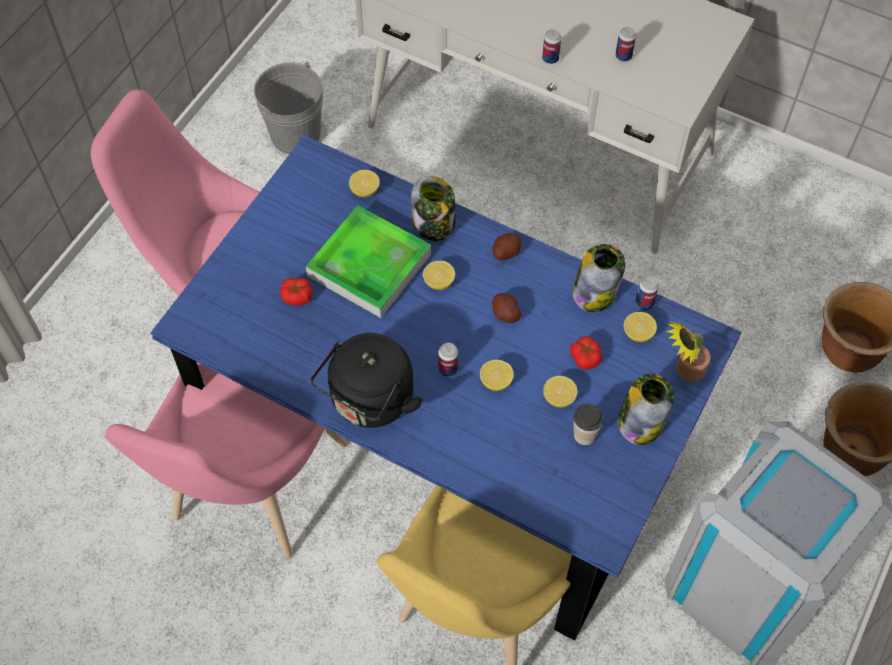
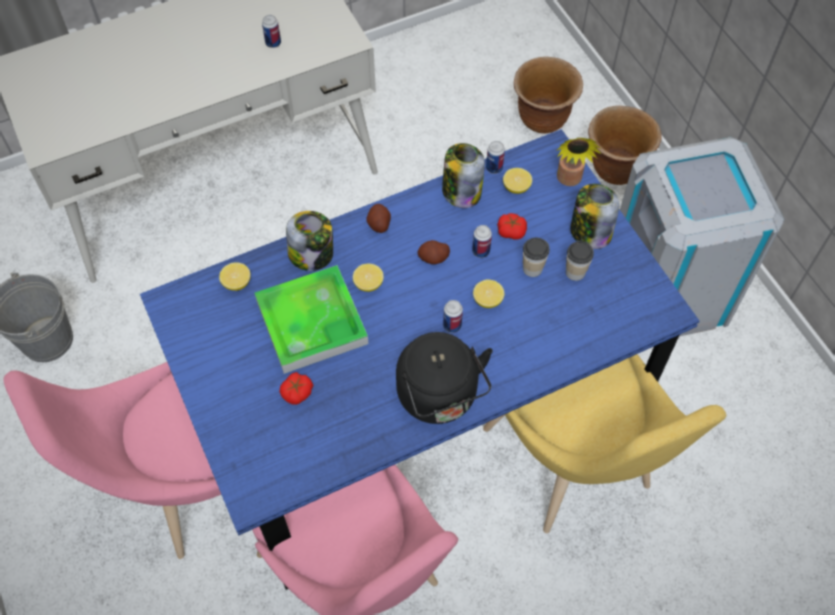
camera: 55 degrees left, 0 degrees up
can [542,29,561,64] -> can moved to [472,225,492,258]
lemon [543,376,577,408] -> cup [523,238,549,277]

